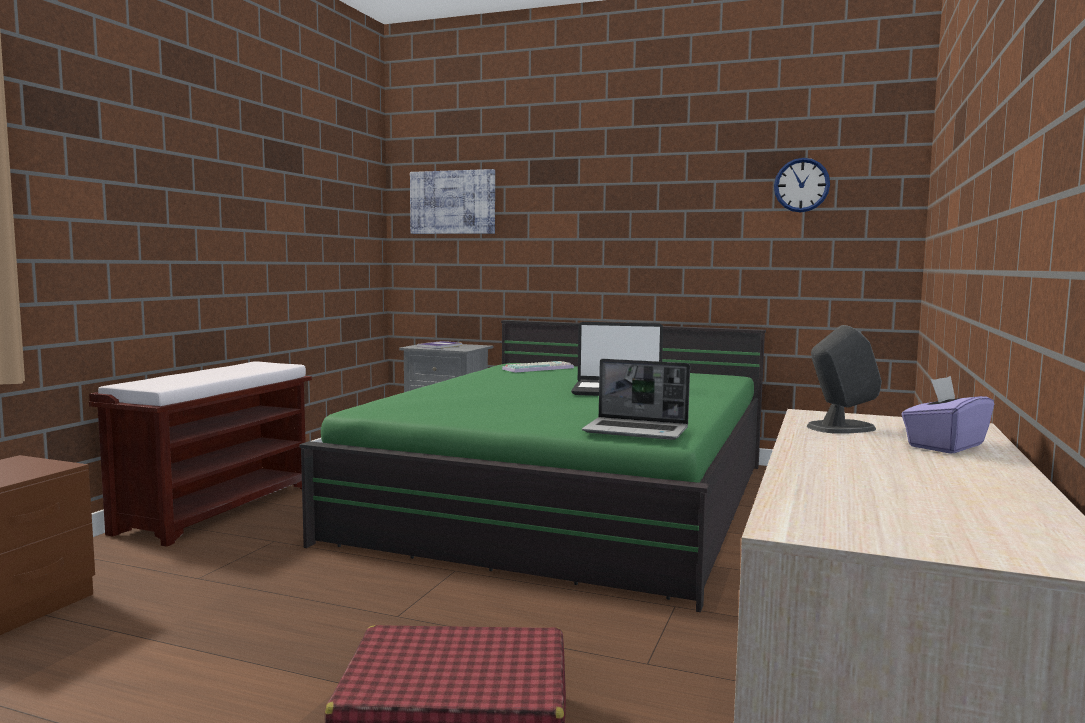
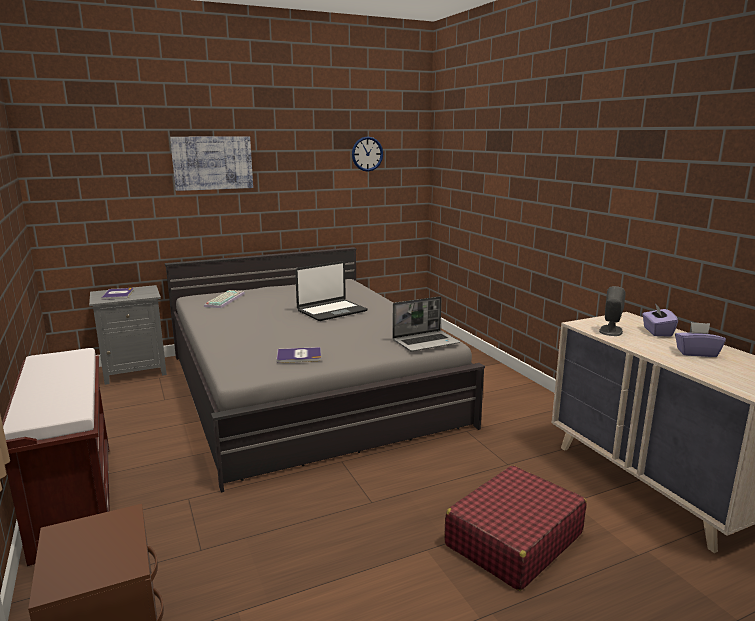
camera: 45 degrees left, 10 degrees up
green bed [300,320,766,612] -> grey bed [165,247,485,493]
picture [410,169,495,234] -> picture moved to [170,137,253,191]
none -> book [277,347,321,363]
none -> purple tissue box [675,322,726,357]

